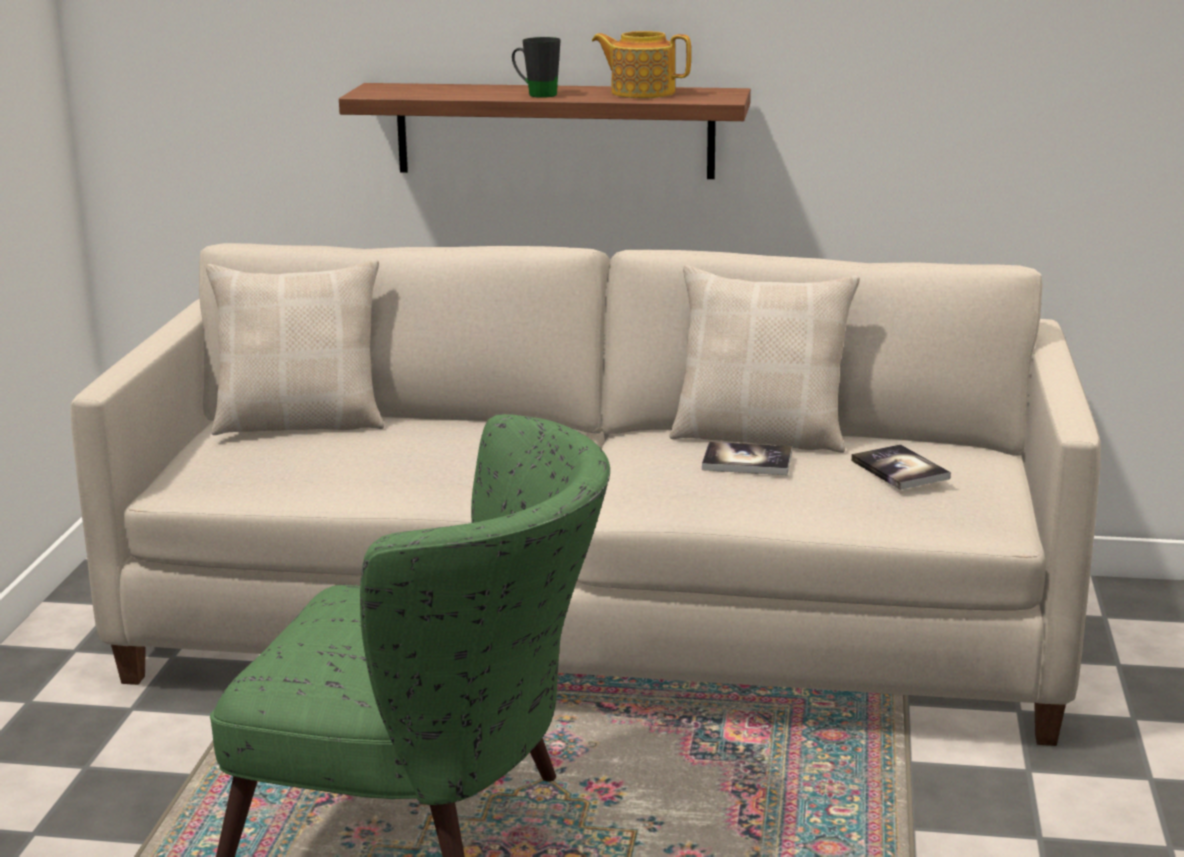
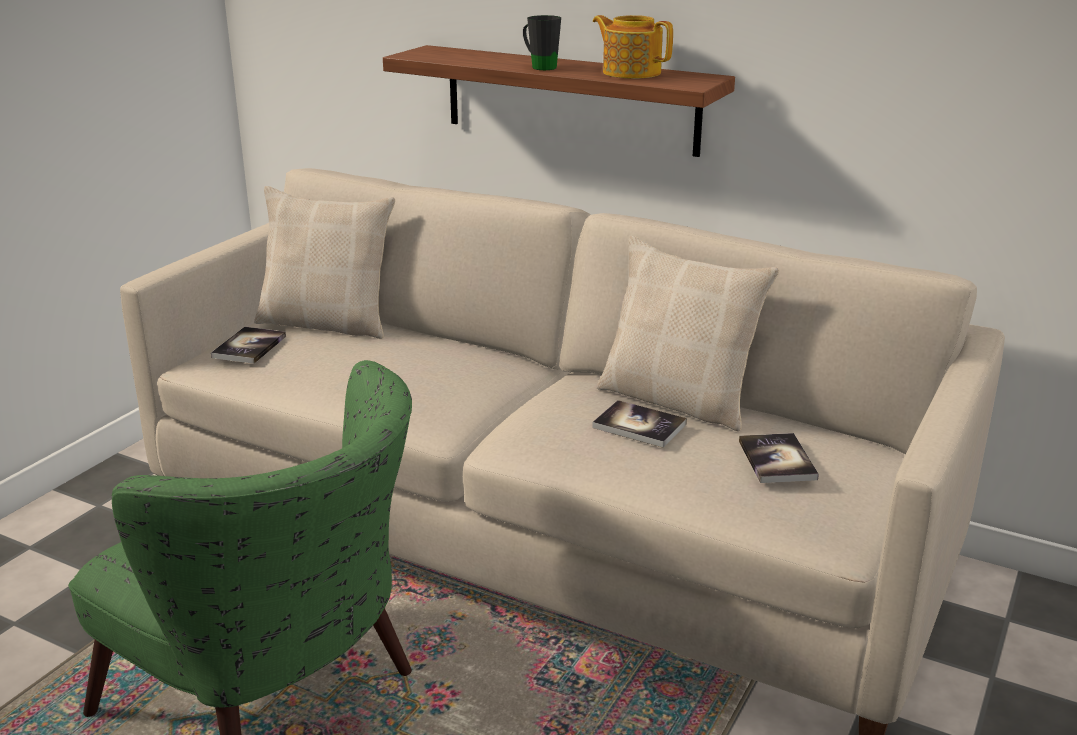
camera: 20 degrees right, 5 degrees up
none -> book [211,327,286,364]

